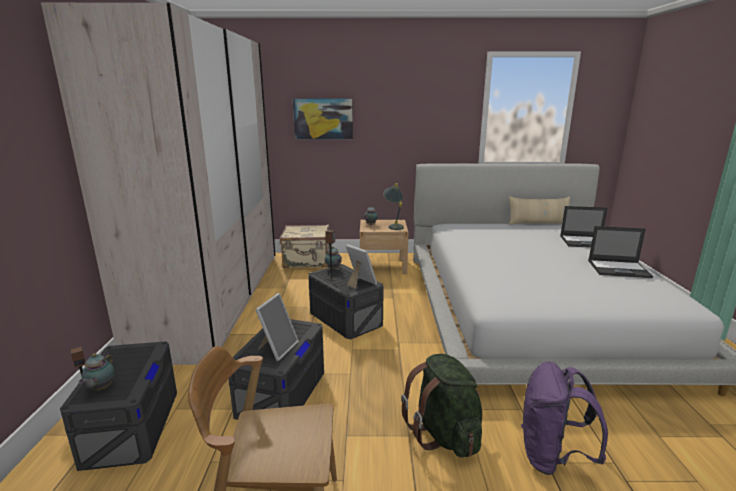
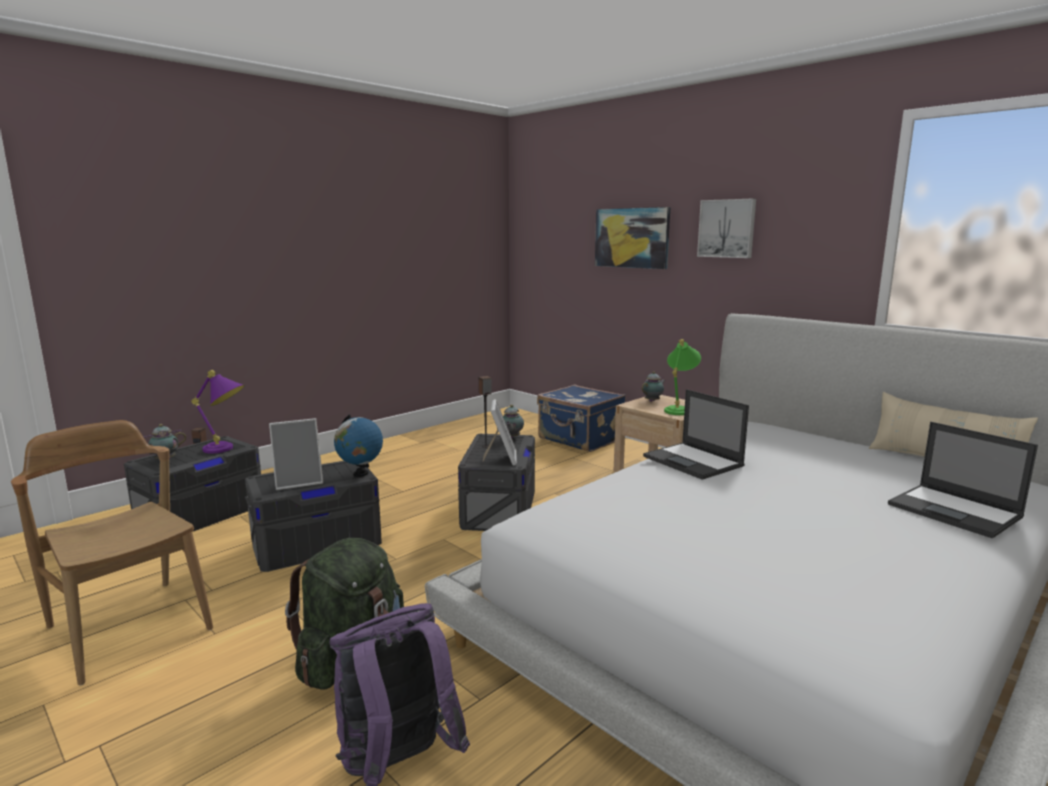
camera: 45 degrees right, 5 degrees down
beige wardrobe [41,3,275,365] -> none
beige suitcase [280,224,329,268] -> blue suitcase [537,385,626,452]
grey table lamp [383,183,404,230] -> green table lamp [664,339,701,415]
laptop [588,226,653,278] -> laptop moved to [643,389,749,480]
none -> purple table lamp [191,370,245,454]
none -> globe [334,415,383,477]
none -> picture [697,198,756,258]

